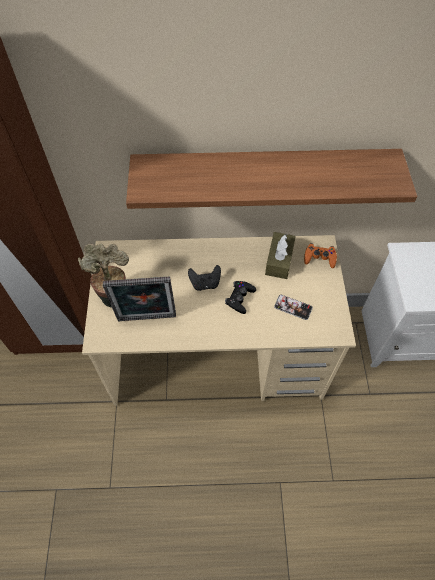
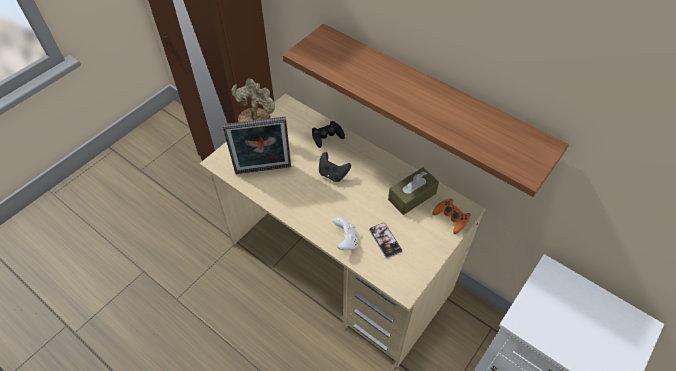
camera: 40 degrees right, 5 degrees down
picture frame [103,277,176,321] -> picture frame turned 45 degrees counterclockwise [223,117,291,174]
black game controller [225,281,256,314] -> black game controller moved to [312,121,345,148]
none -> white game controller [333,217,359,250]

